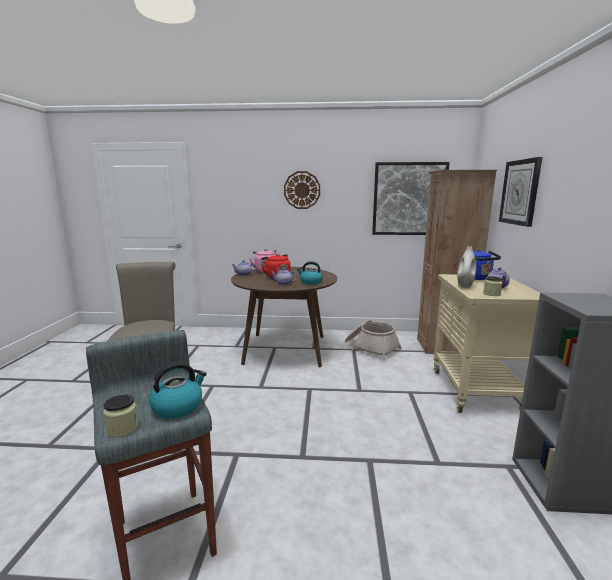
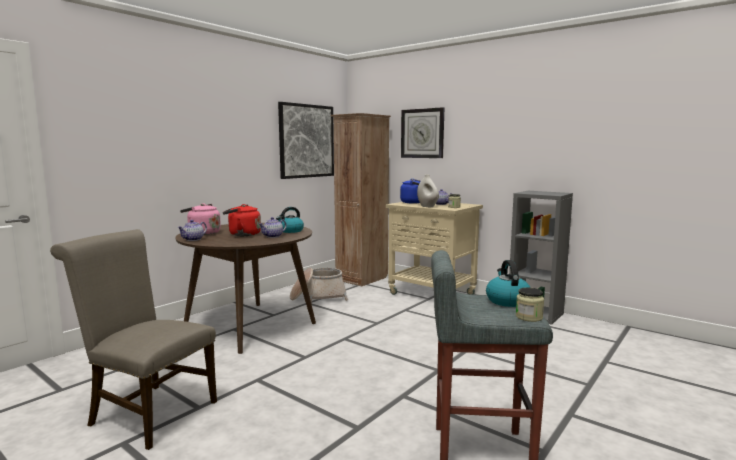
camera: 55 degrees left, 5 degrees down
wall clock [284,171,320,209] -> none

